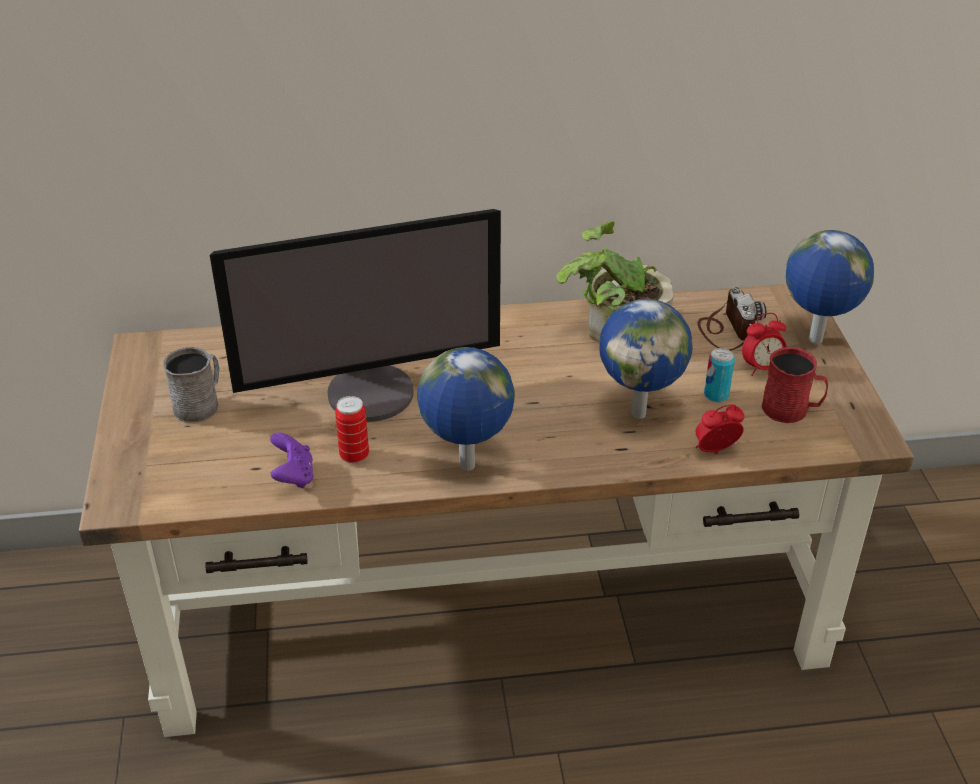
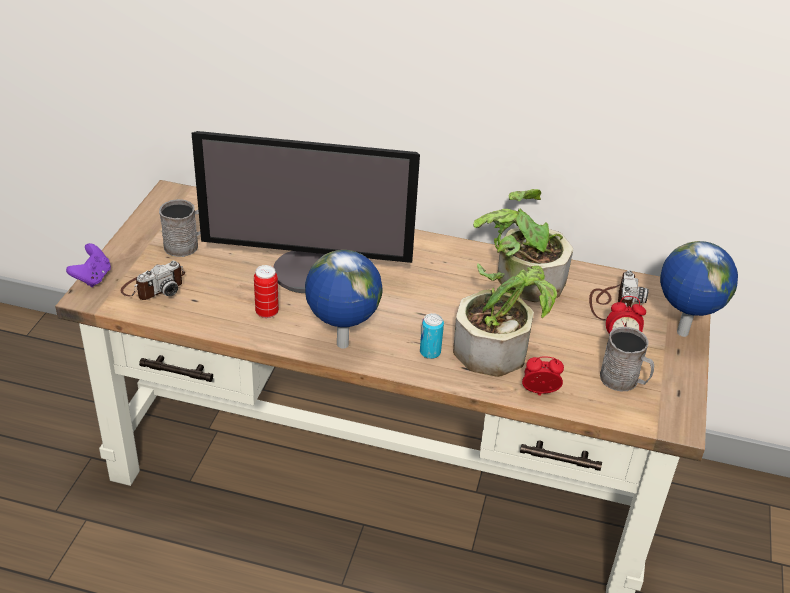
camera: 20 degrees right, 0 degrees up
purple game controller [270,432,314,488] -> purple game controller moved to [66,243,111,287]
globe [600,299,692,419] -> potted plant [453,263,557,377]
can [704,348,735,402] -> can moved to [420,313,444,359]
red mug [761,347,828,423] -> grey mug [600,327,654,391]
none -> camera [121,261,185,300]

